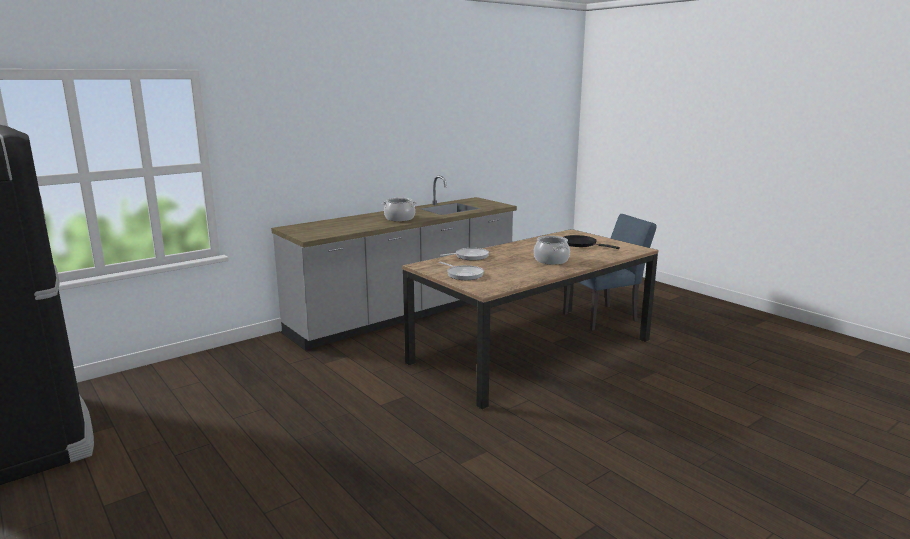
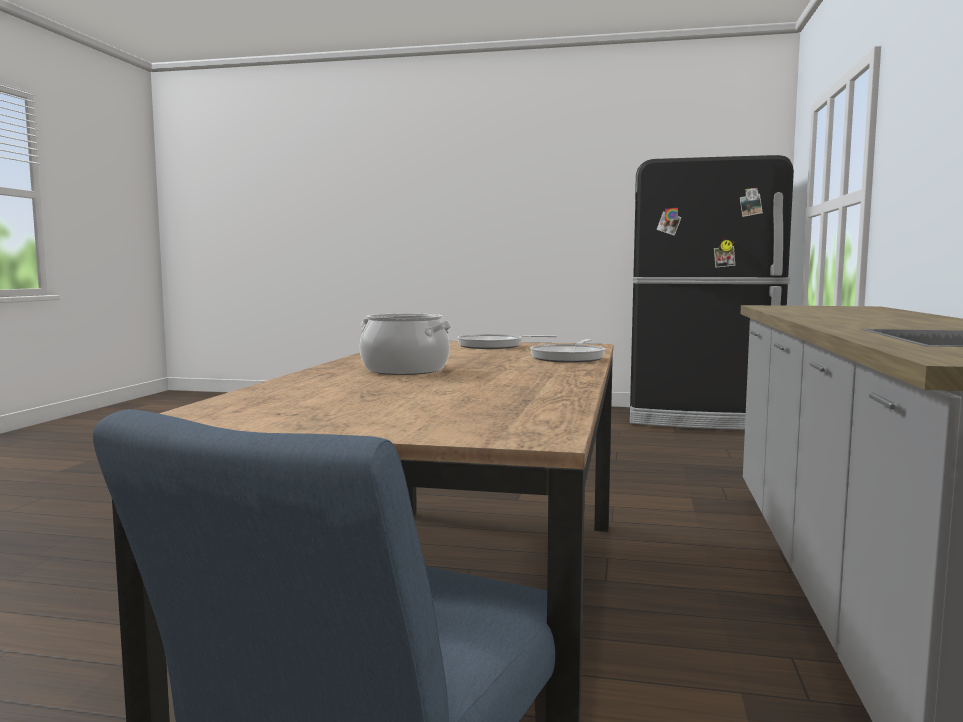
camera: 140 degrees right, 10 degrees down
cooking pot [382,198,417,221] -> none
black frying pan [564,235,620,249] -> none

